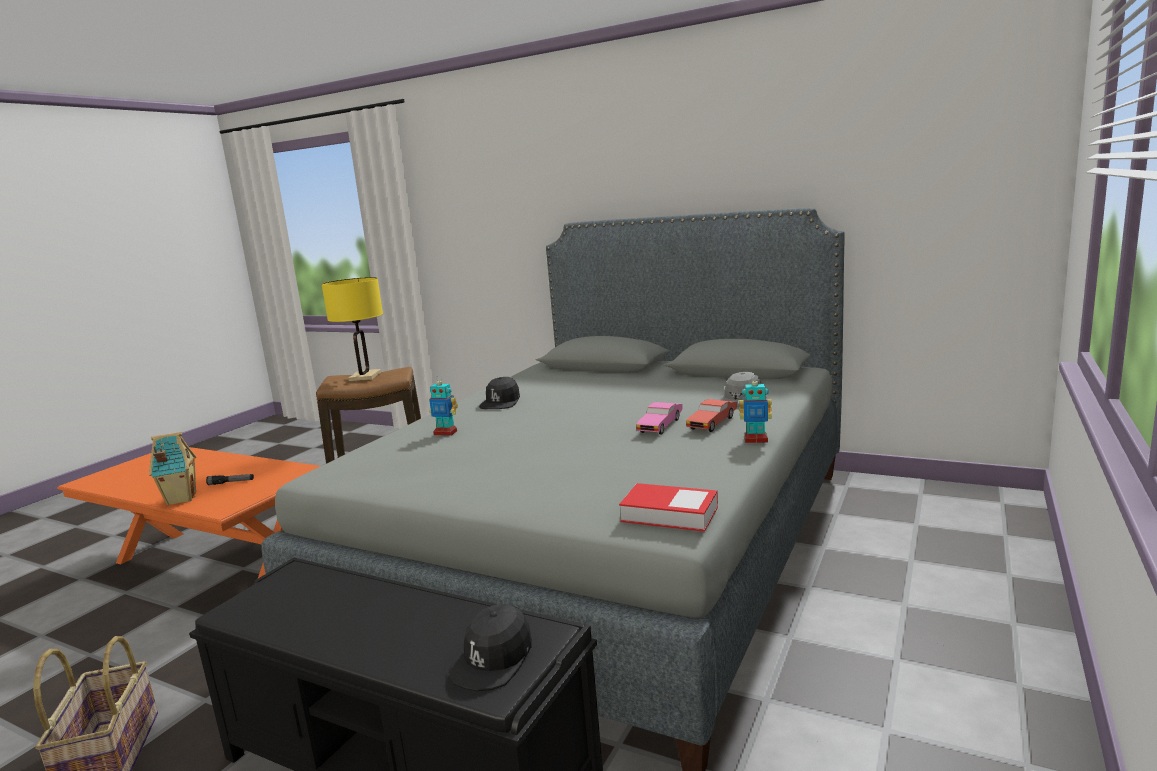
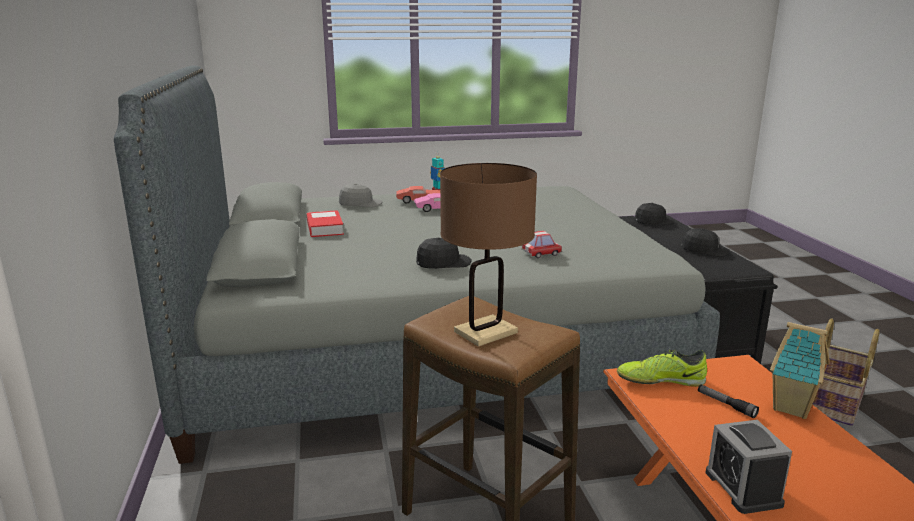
camera: 130 degrees left, 5 degrees up
yellow table lamp [321,277,383,381] -> brown table lamp [440,163,537,347]
toy robot [429,376,458,436] -> toy car [522,231,562,258]
book [619,483,718,532] -> book moved to [307,210,344,237]
none -> shoe [617,350,707,387]
none -> black cap [681,228,730,257]
none -> alarm clock [706,420,792,514]

